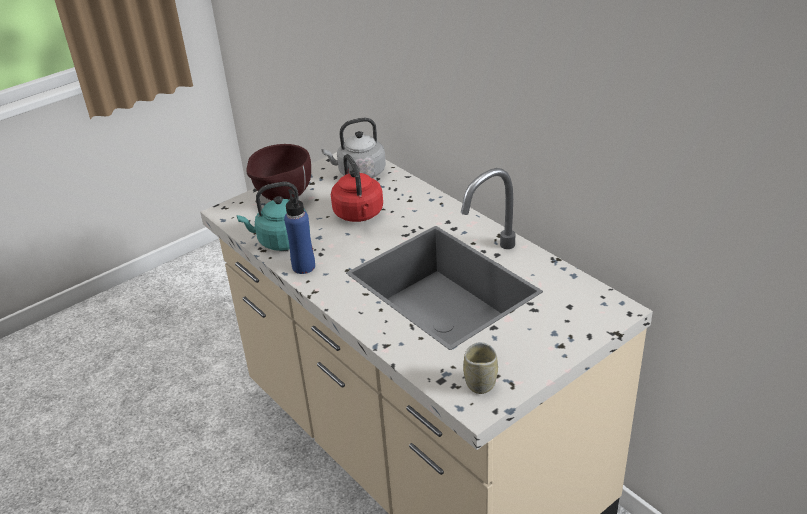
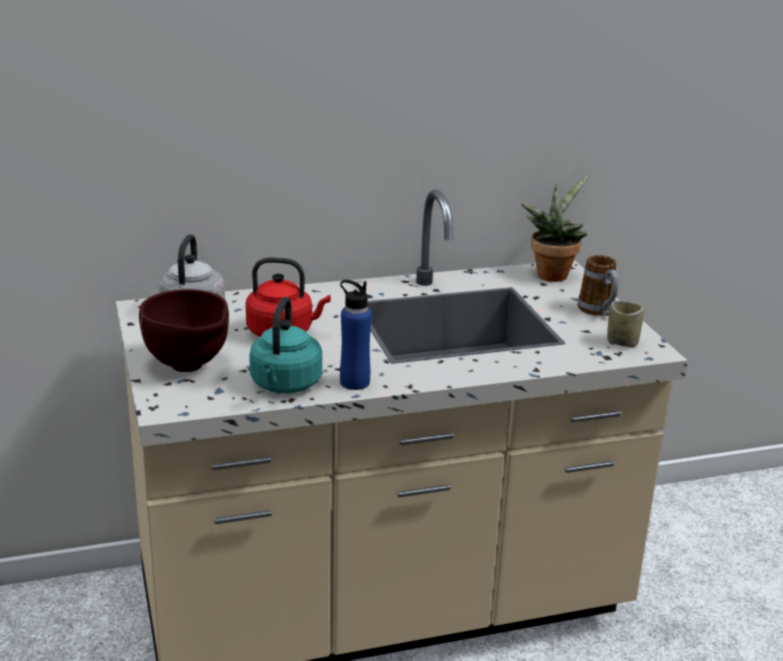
camera: 70 degrees left, 10 degrees down
none -> potted plant [521,176,587,282]
none -> mug [578,255,618,316]

